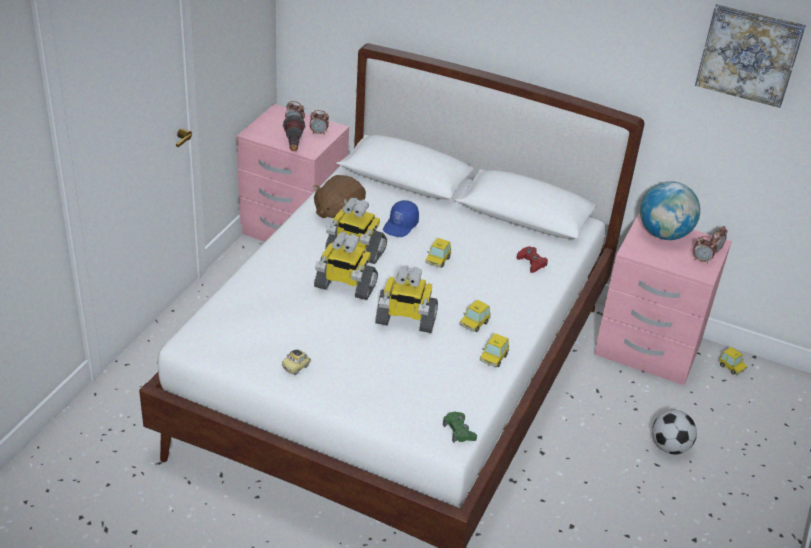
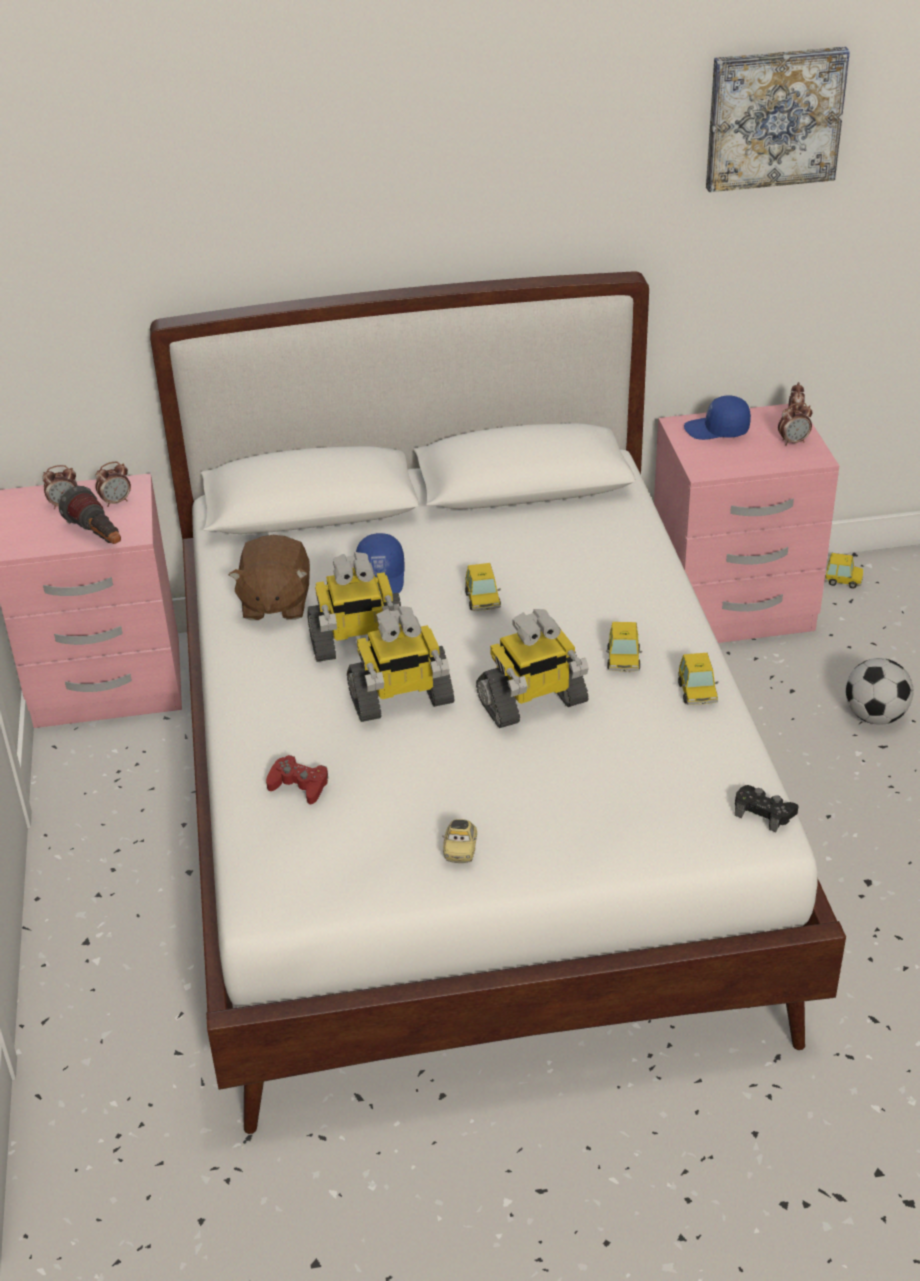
camera: 30 degrees left, 0 degrees up
green game controller [443,412,477,443] -> black game controller [735,785,798,832]
red game controller [517,246,548,273] -> red game controller moved to [266,755,328,805]
globe [640,181,700,240] -> blue cap [684,395,751,440]

